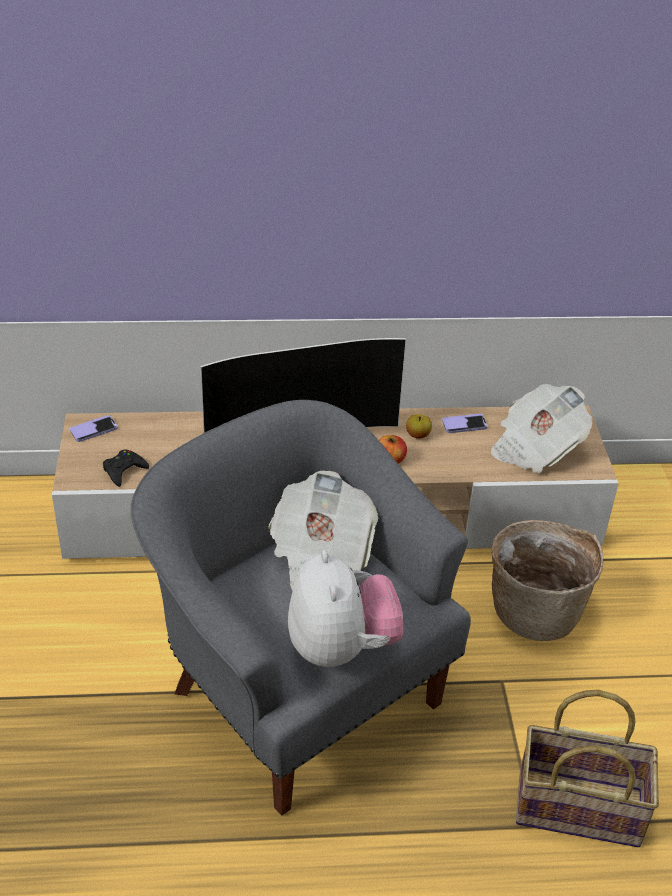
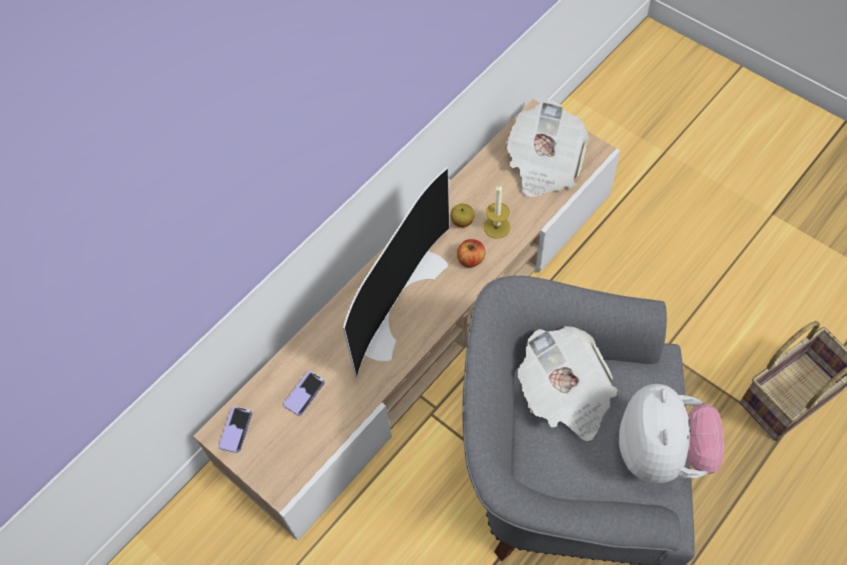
camera: 40 degrees left, 20 degrees up
black game controller [103,449,149,487] -> none
plush toy [288,550,403,667] -> plush toy turned 60 degrees clockwise [619,384,724,483]
phone [442,414,488,433] -> phone moved to [284,371,325,416]
basket [491,520,603,641] -> none
none -> candle [483,184,511,239]

